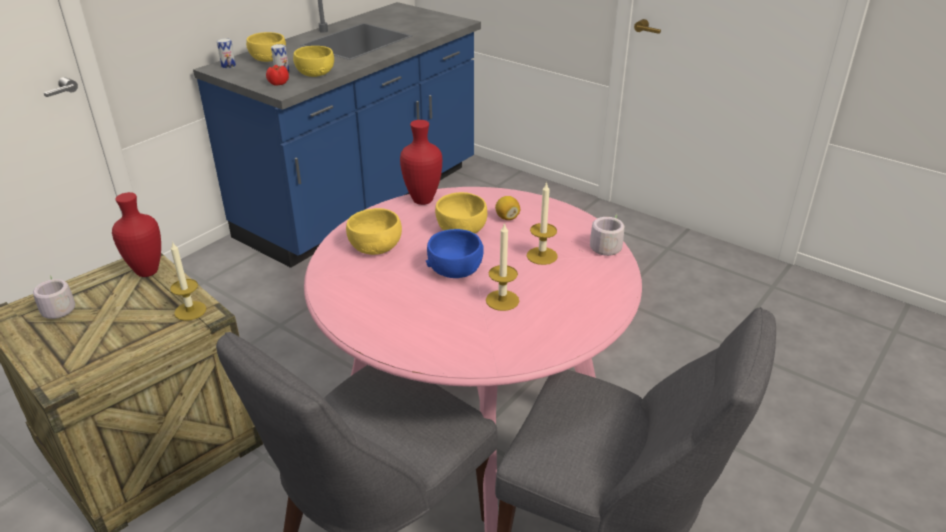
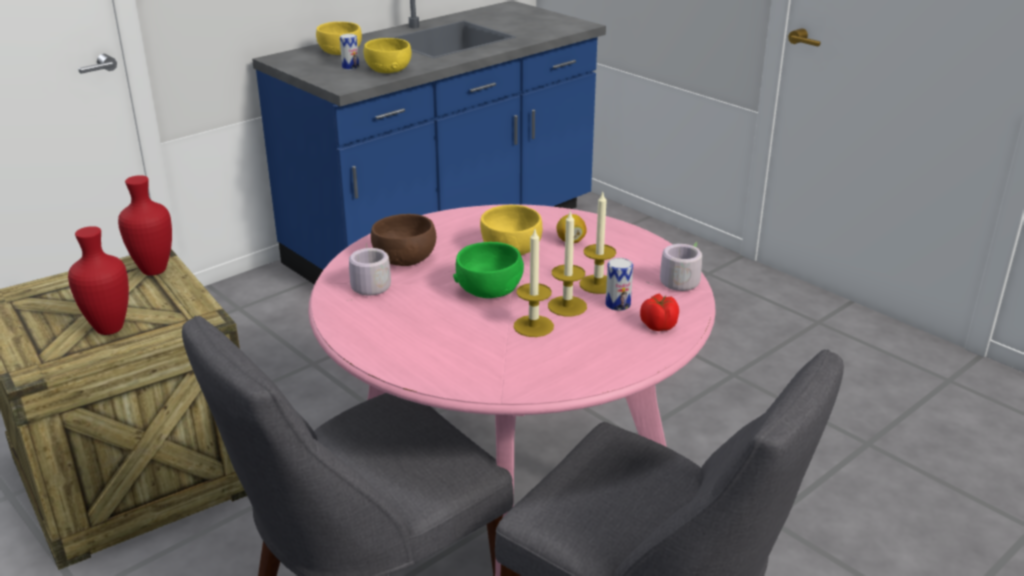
camera: 10 degrees right, 5 degrees down
grey mug [33,275,75,325] -> grey mug moved to [347,243,391,301]
candle [170,241,206,321] -> candle moved to [548,210,587,316]
can [217,38,236,69] -> can moved to [606,258,633,311]
tomato [266,65,289,86] -> tomato moved to [640,294,679,331]
yellow bowl [346,208,402,255] -> brown bowl [371,214,436,266]
red vase [400,120,442,205] -> red vase moved to [68,226,129,335]
blue bowl [426,229,484,278] -> green bowl [453,242,524,298]

